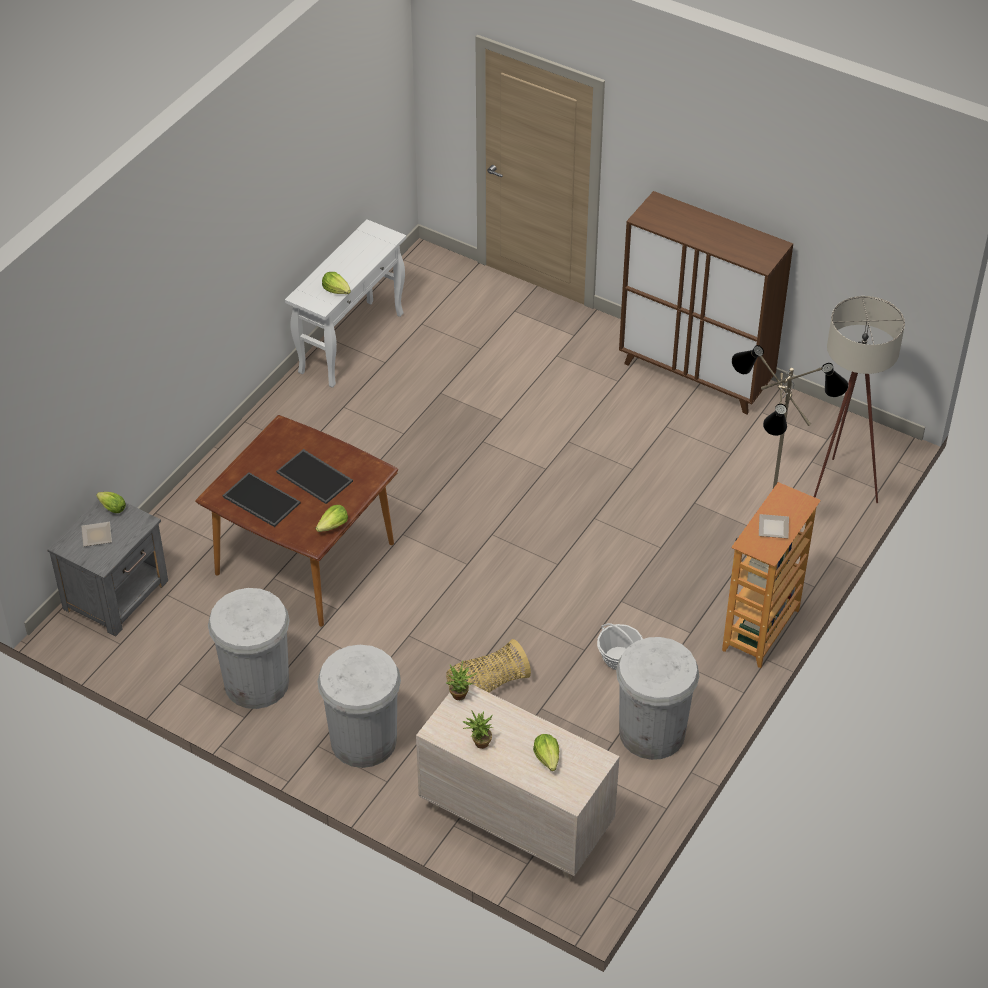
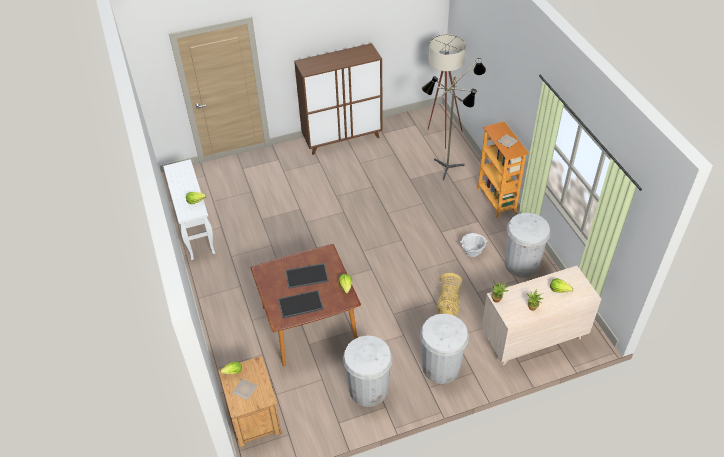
camera: 50 degrees left, 0 degrees up
grey nightstand [48,499,168,636] -> brown nightstand [218,356,282,447]

